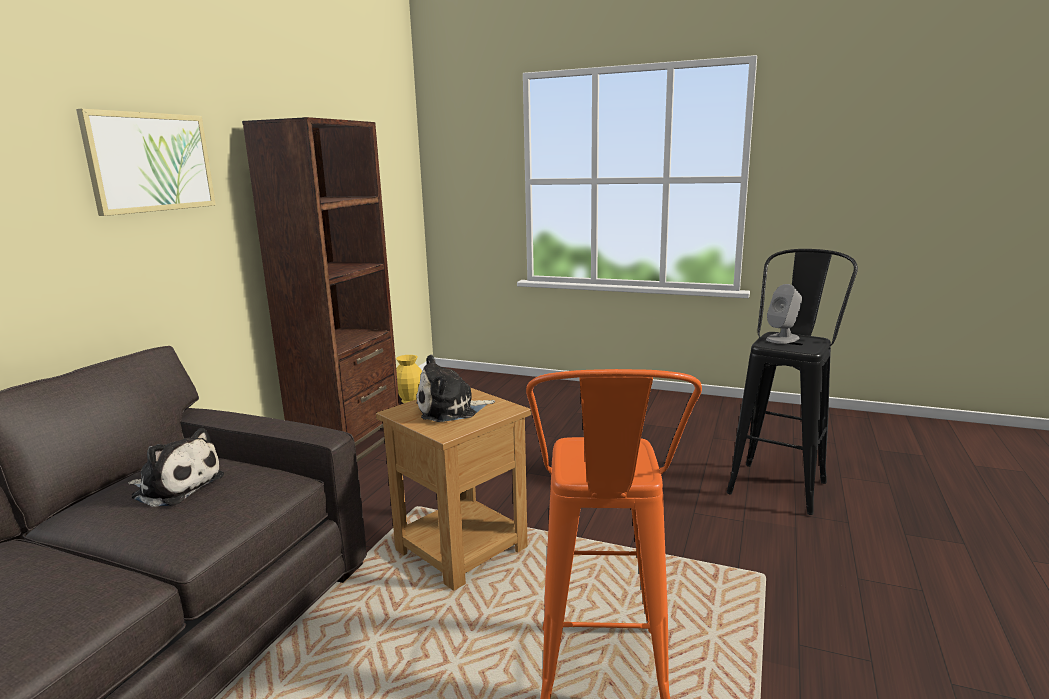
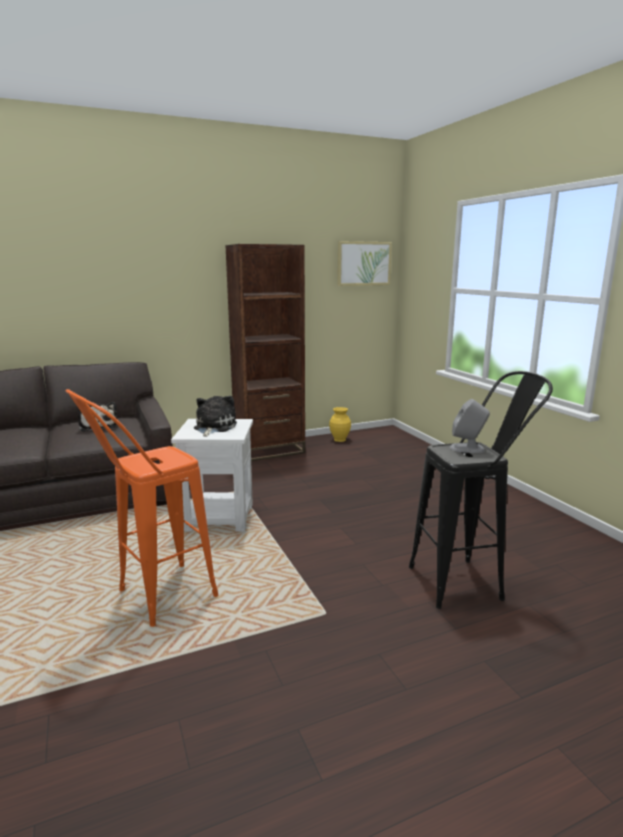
camera: 45 degrees right, 0 degrees up
picture [76,109,216,216] -> picture moved to [337,241,392,286]
brown side table [376,388,531,591] -> white side table [171,419,253,531]
plush toy [416,354,495,422] -> plush toy turned 75 degrees clockwise [194,396,237,437]

